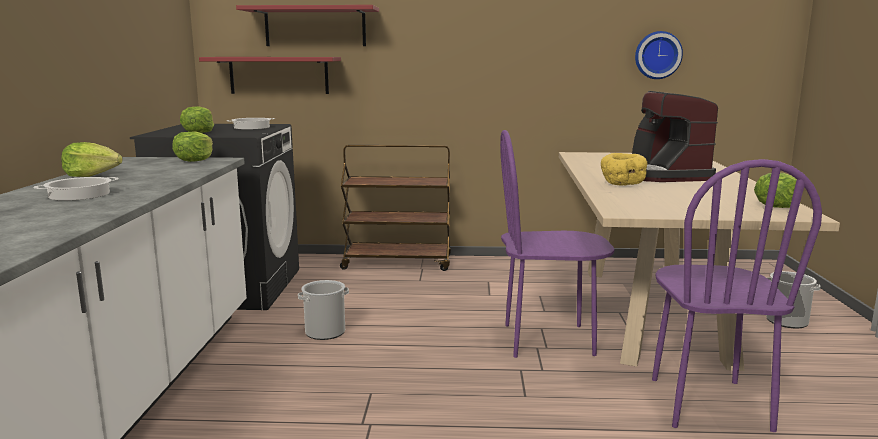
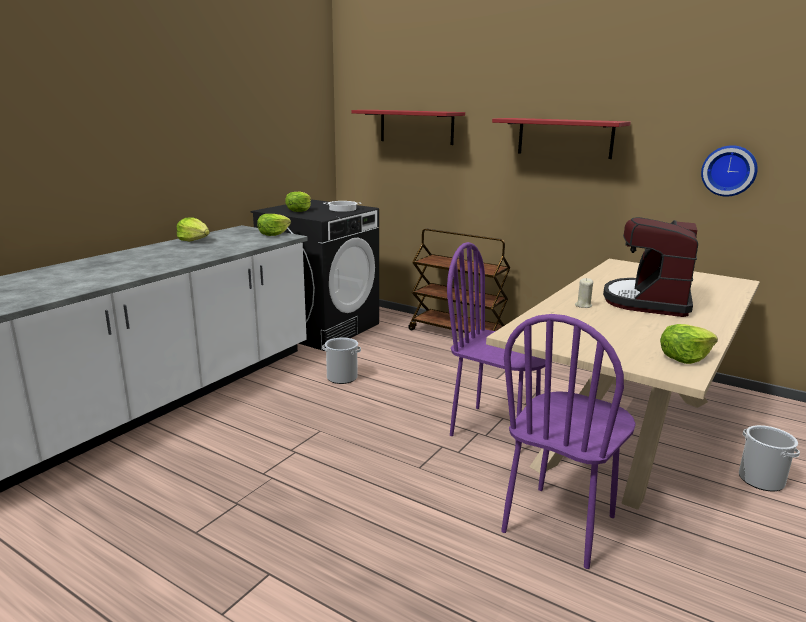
camera: 30 degrees right, 5 degrees up
cooking pot [33,177,119,201] -> none
red shelf [199,57,341,94] -> red shelf moved to [492,118,631,159]
yellow bowl [601,153,647,186] -> beige candle [575,278,593,308]

